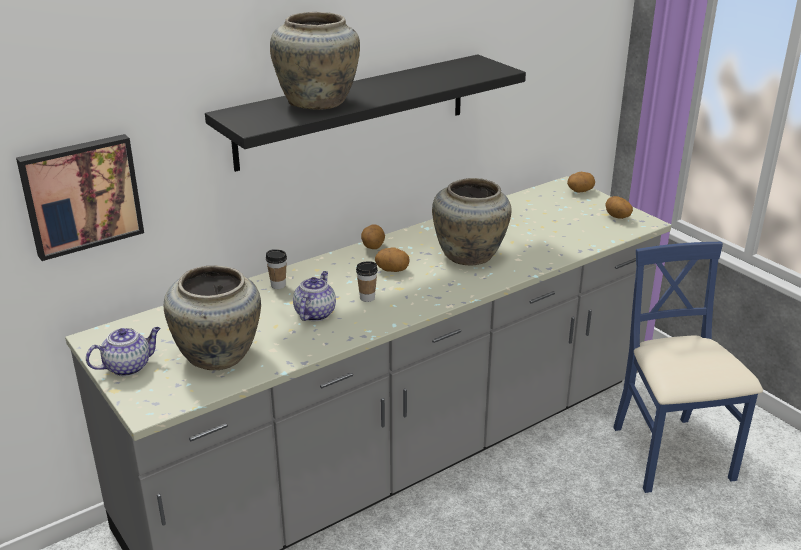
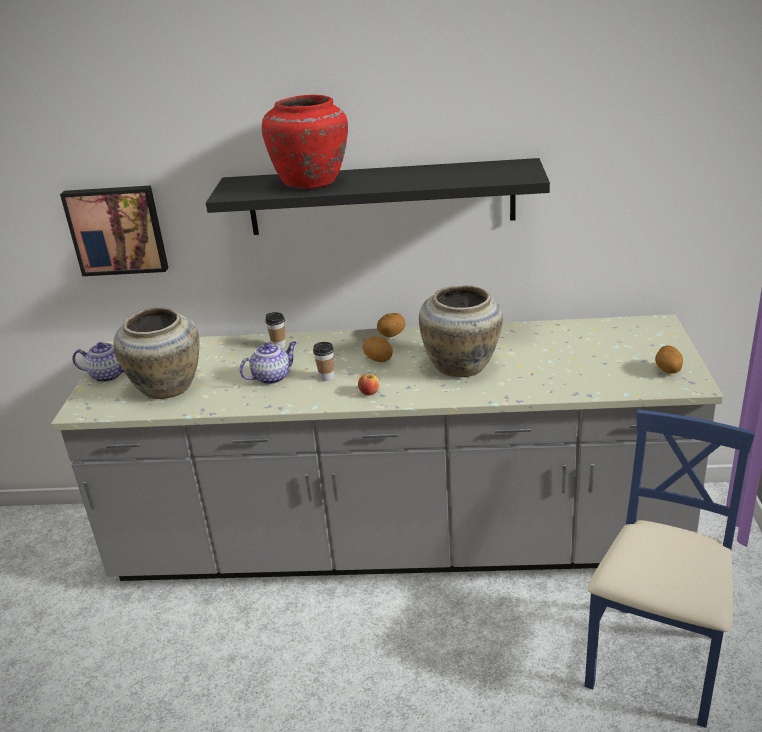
camera: 40 degrees right, 0 degrees up
beige vase [270,12,360,110] -> red vase [262,95,348,189]
potato [567,172,595,192] -> none
none -> apple [358,374,380,395]

